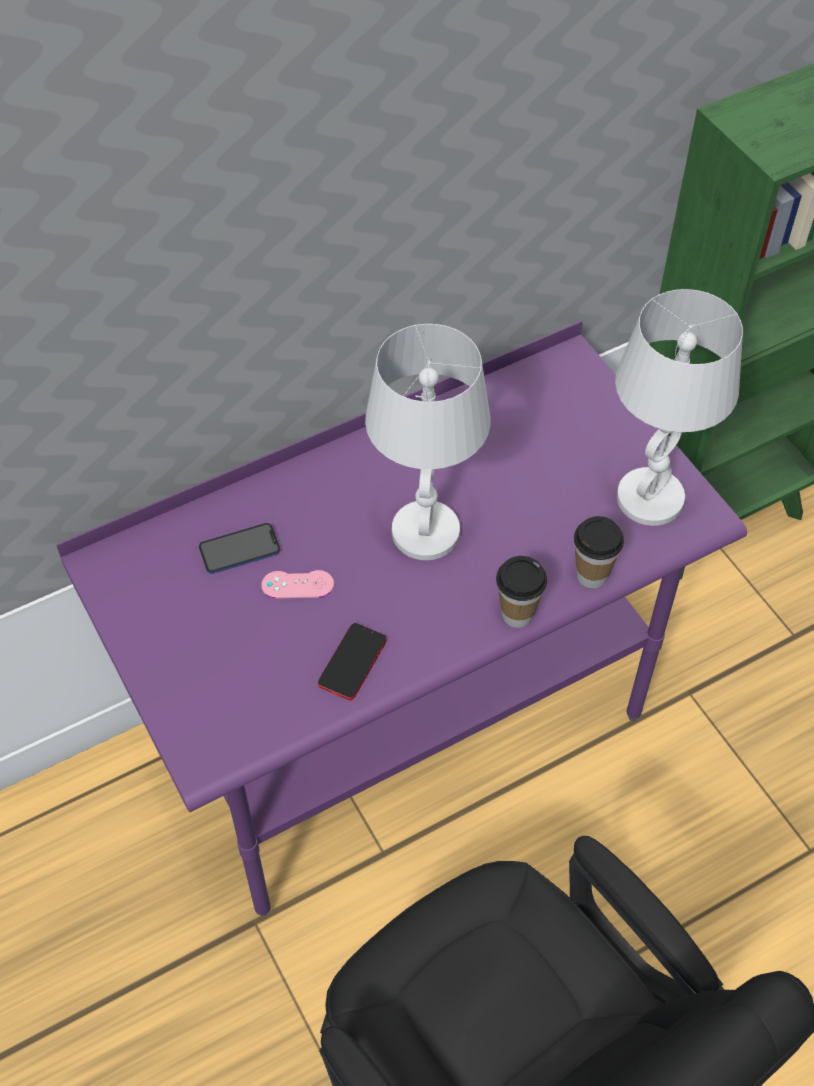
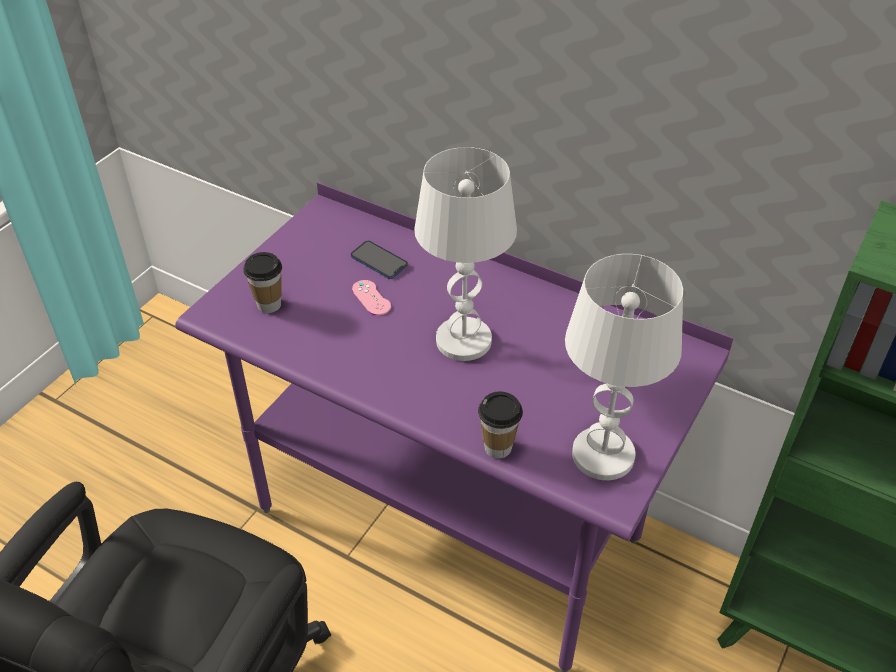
camera: 60 degrees right, 10 degrees down
phone [318,623,387,700] -> none
cup [496,556,547,628] -> cup moved to [243,252,282,313]

